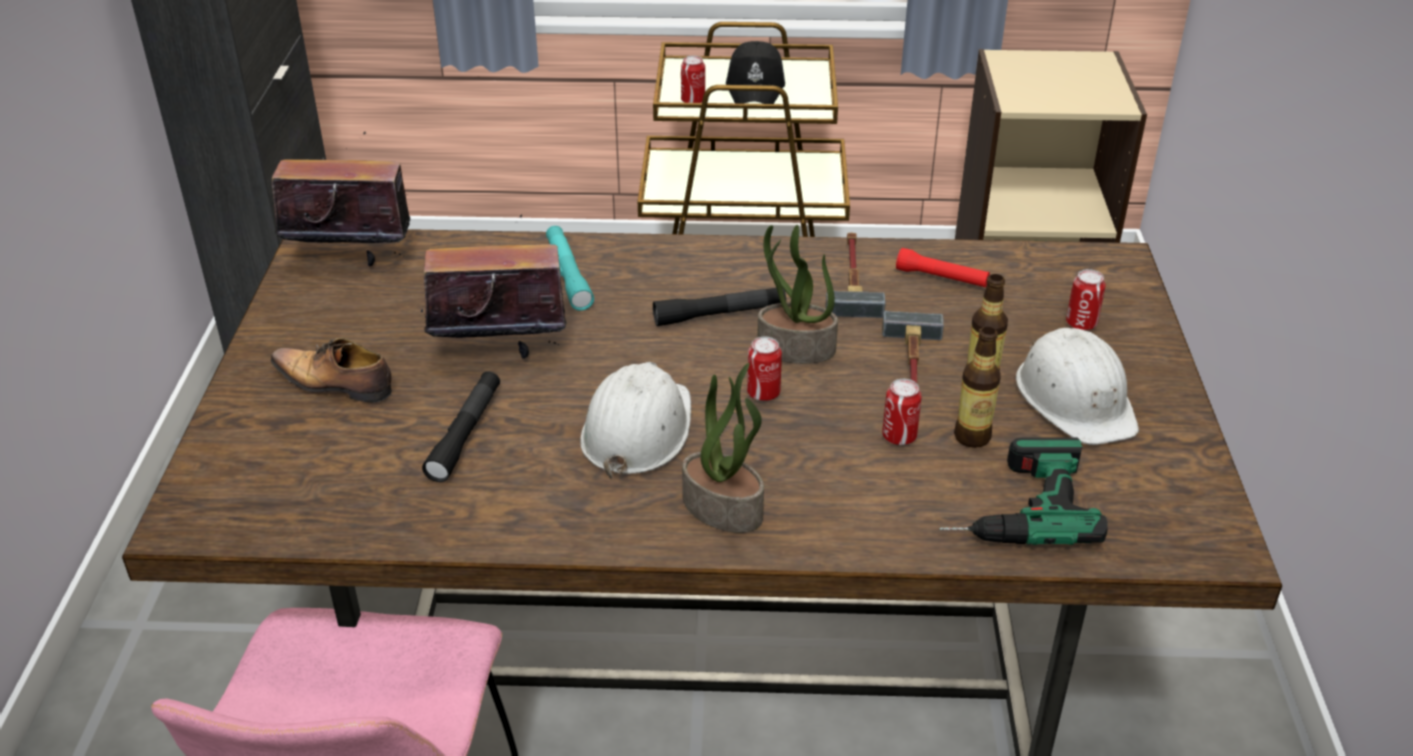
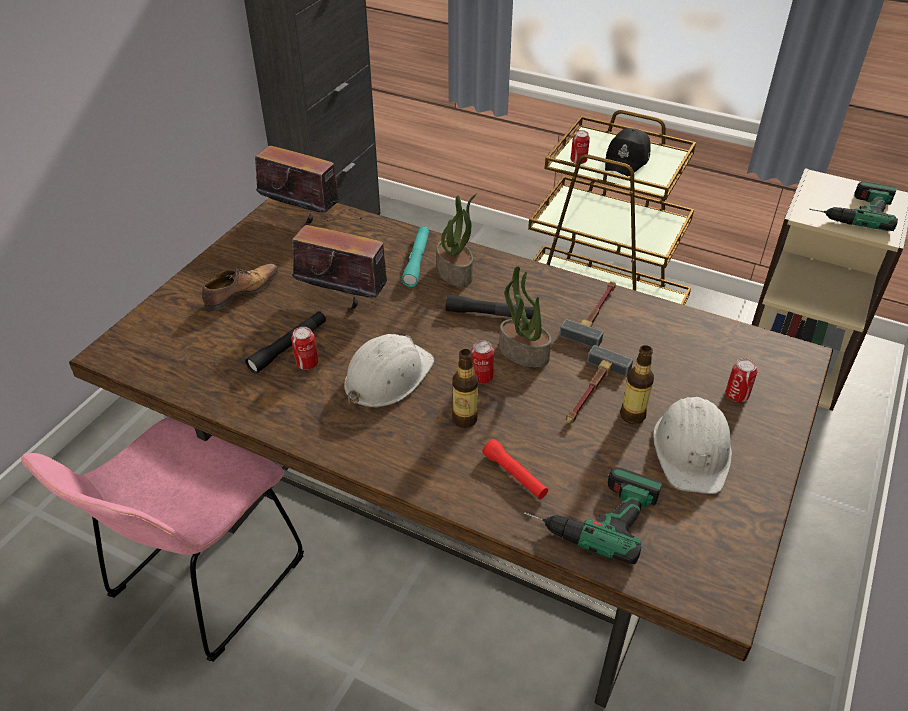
camera: 25 degrees right, 5 degrees up
shoe [270,337,392,403] -> shoe turned 90 degrees clockwise [202,264,279,311]
potted plant [682,363,764,533] -> potted plant moved to [437,193,477,287]
can [882,379,922,445] -> can moved to [291,327,318,370]
red flashlight [896,248,990,288] -> red flashlight moved to [482,439,548,499]
bottle [954,327,1001,448] -> bottle moved to [452,349,478,428]
none -> power drill [809,181,898,231]

